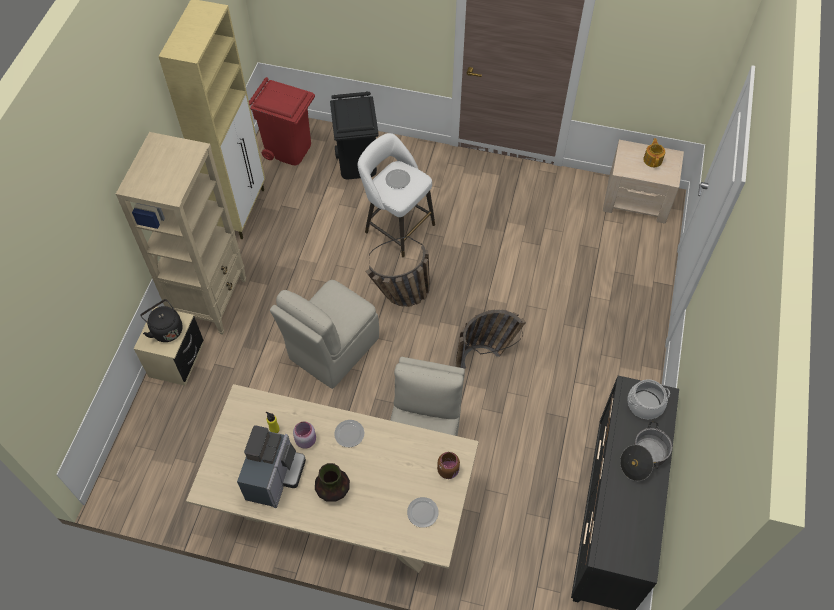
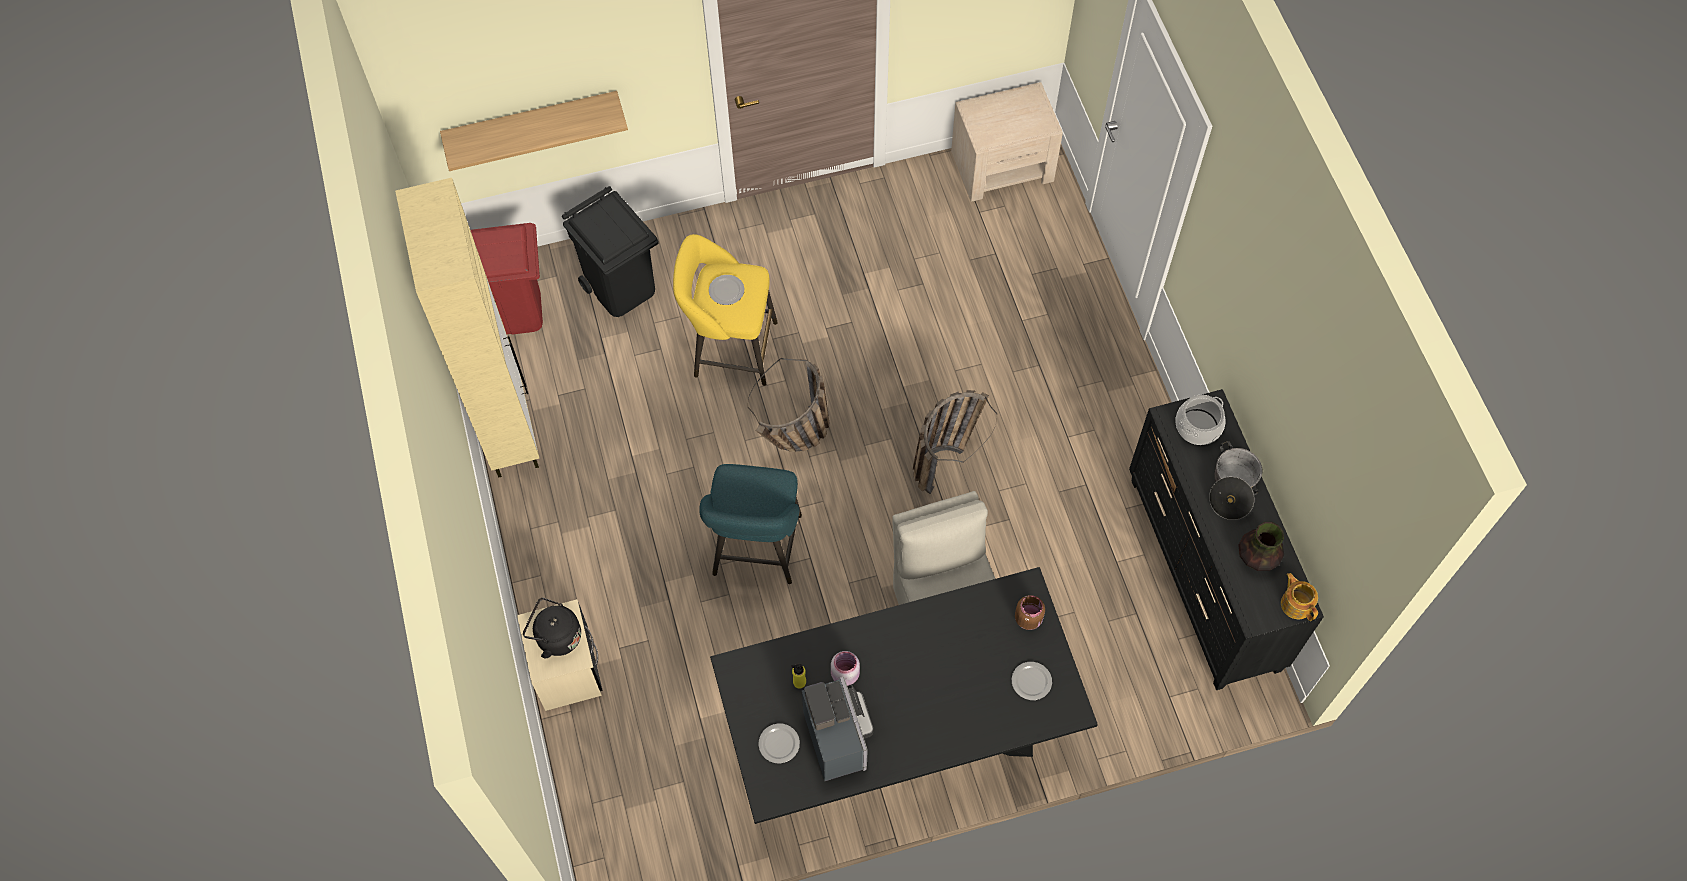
camera: 30 degrees left, 5 degrees up
beige bookcase [116,132,246,335] -> none
beige dining table [186,384,479,573] -> black dining table [710,567,1098,824]
beige chair [270,280,379,389] -> turquoise stool [699,464,802,584]
vase [315,463,350,502] -> vase moved to [1238,522,1284,571]
plate [334,420,364,447] -> plate moved to [759,723,800,764]
white stool [358,133,435,257] -> yellow stool [673,234,778,386]
teapot [643,138,665,167] -> teapot moved to [1281,573,1318,621]
none -> shelf [440,91,628,171]

